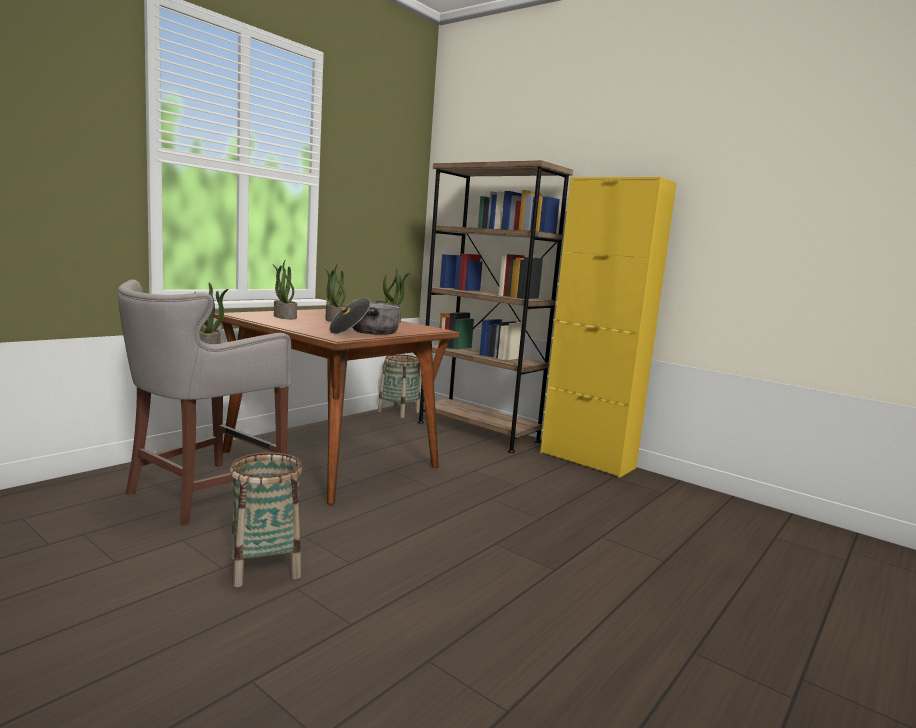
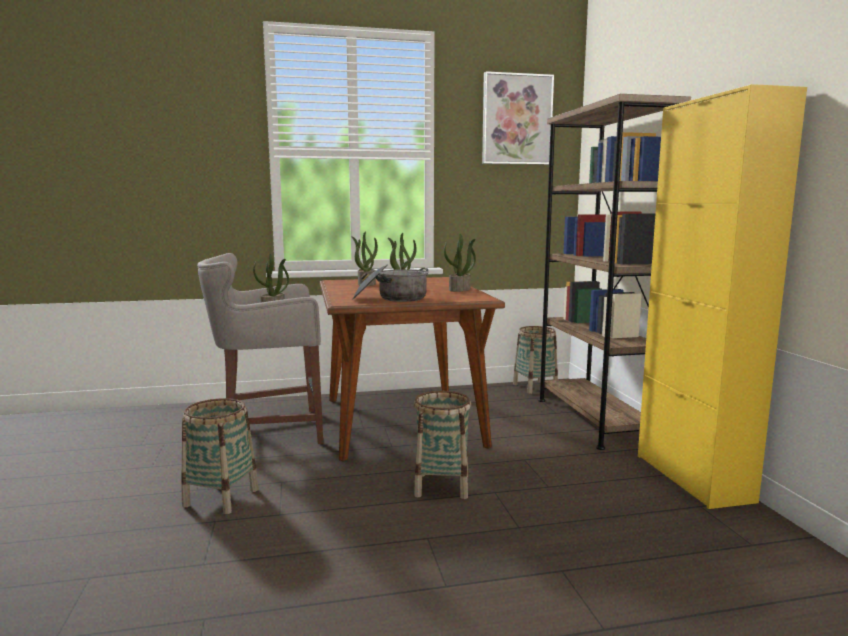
camera: 40 degrees right, 0 degrees up
none -> basket [414,391,471,499]
none -> picture [482,71,554,165]

